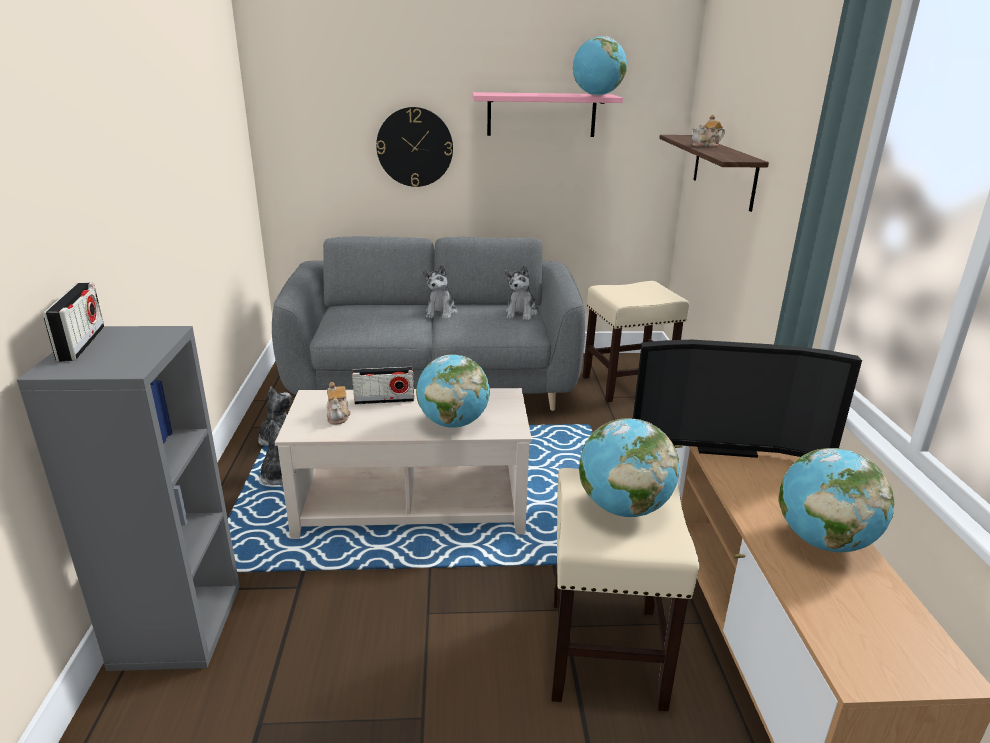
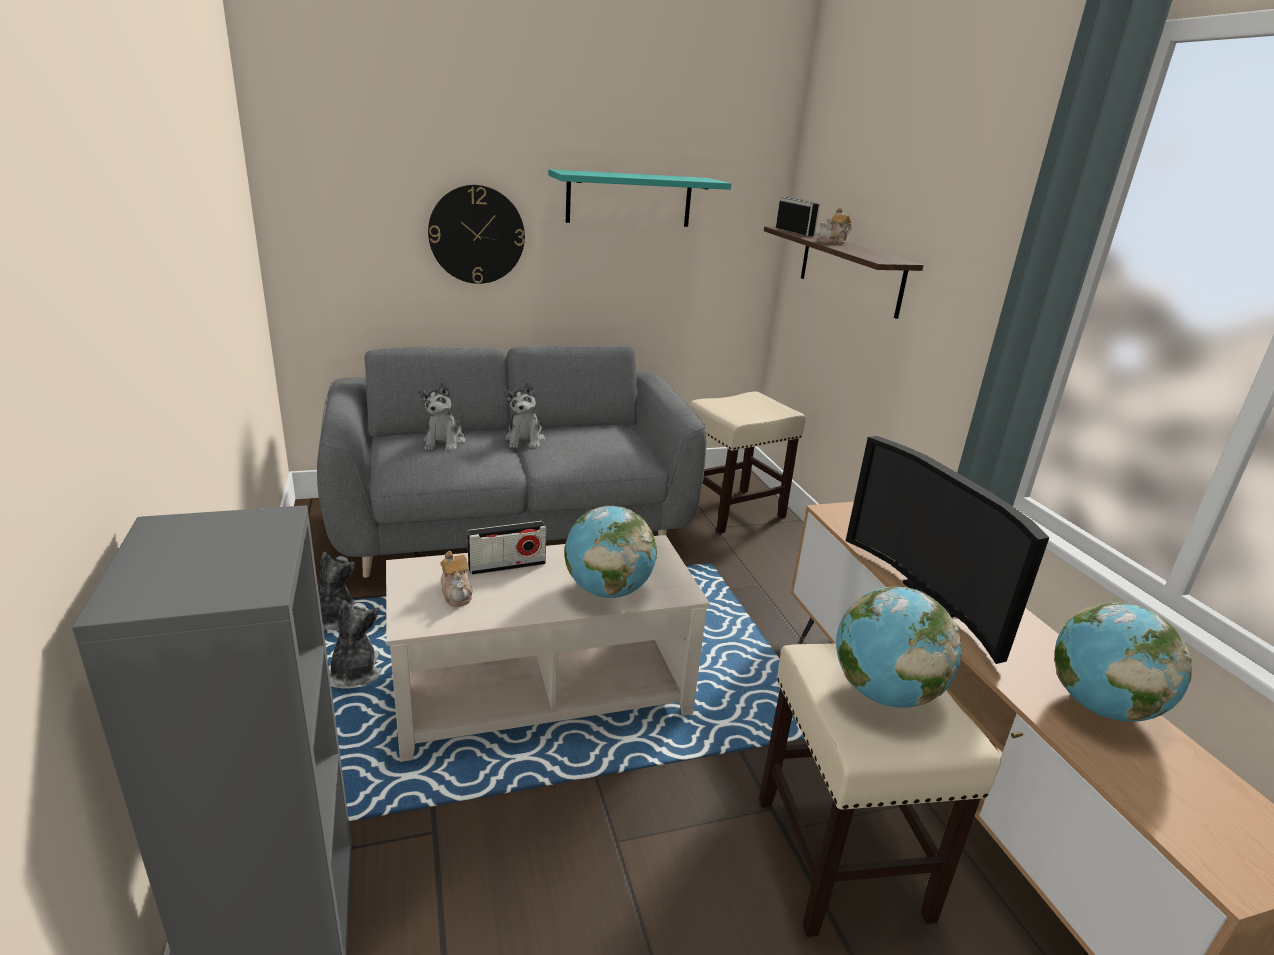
camera: 15 degrees left, 0 degrees up
radio [43,283,104,362] -> radio moved to [776,197,820,236]
pink shelf [472,92,623,137] -> turquoise shelf [548,169,731,227]
plush toy [505,265,538,320] -> plush toy moved to [418,382,465,451]
globe [573,36,627,96] -> none
television [633,340,862,458] -> television turned 75 degrees clockwise [846,436,1049,664]

